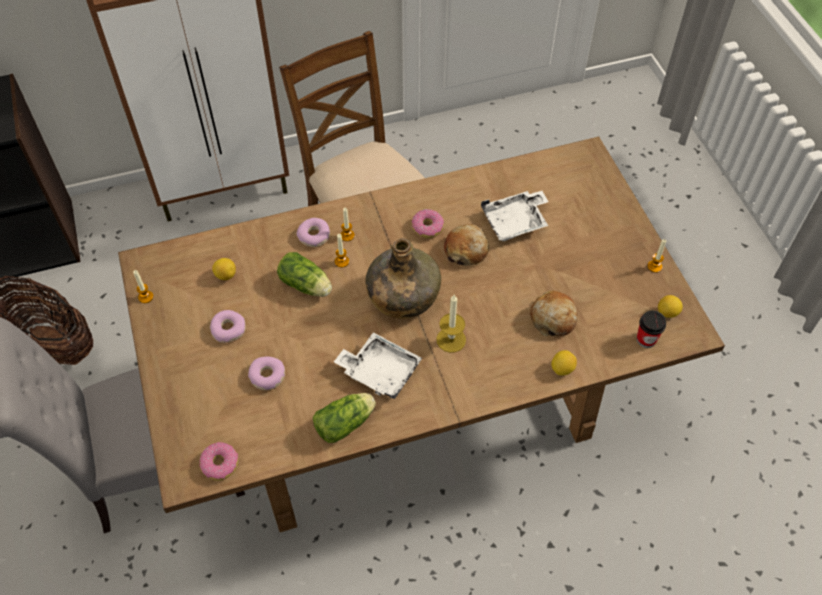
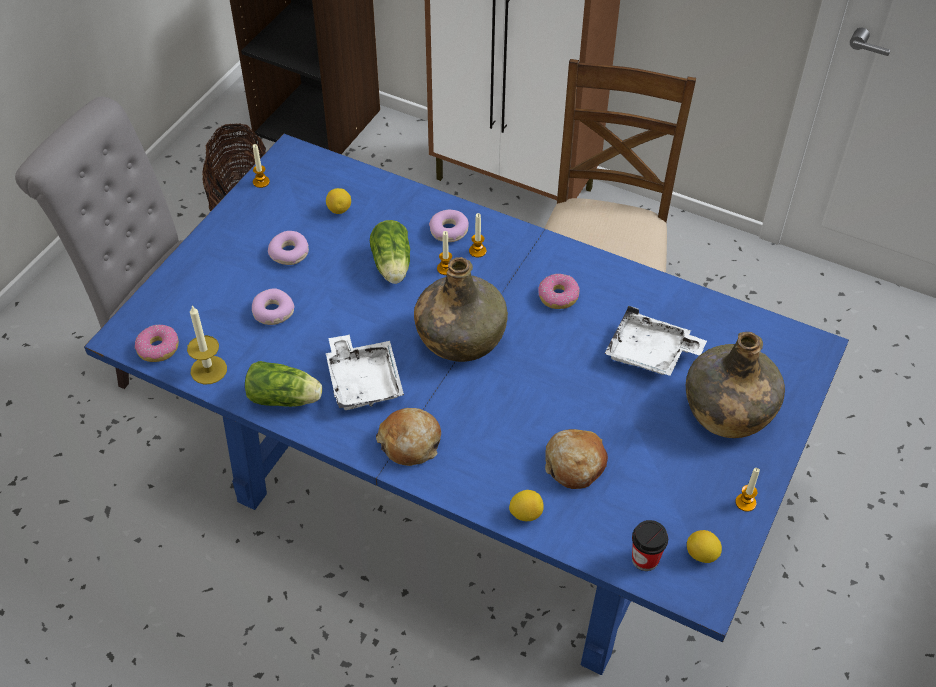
camera: 45 degrees right, 5 degrees down
brown dining table [118,137,725,532] -> blue dining table [84,134,849,675]
candle [436,295,466,353] -> candle moved to [187,305,227,385]
bread [444,224,489,266] -> bread moved to [376,408,441,466]
none -> green bottle [686,332,785,438]

